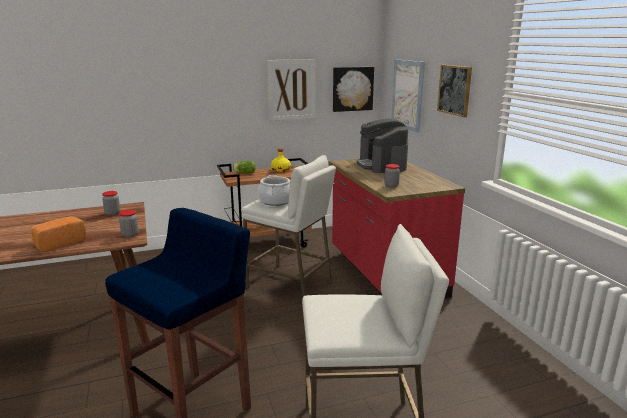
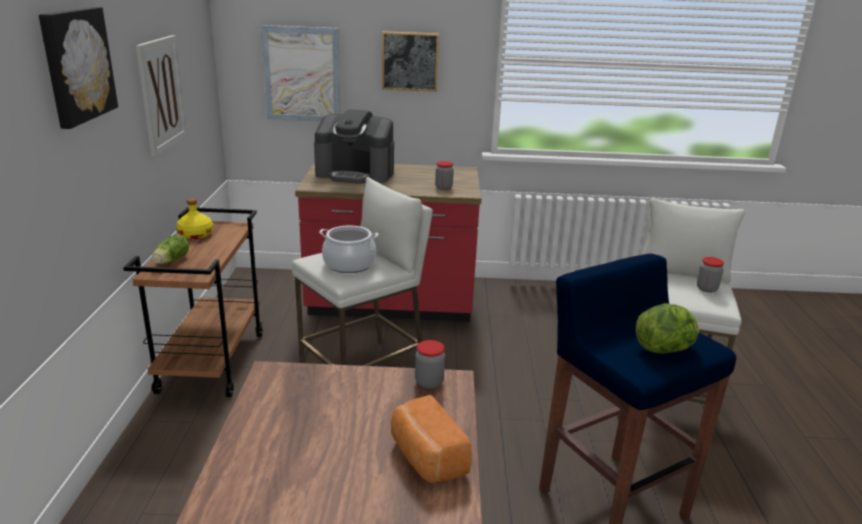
camera: 70 degrees left, 5 degrees up
jar [102,191,120,215] -> jar moved to [697,257,724,292]
picture [333,67,374,112] -> picture moved to [39,7,118,129]
none -> lettuce [636,303,699,354]

